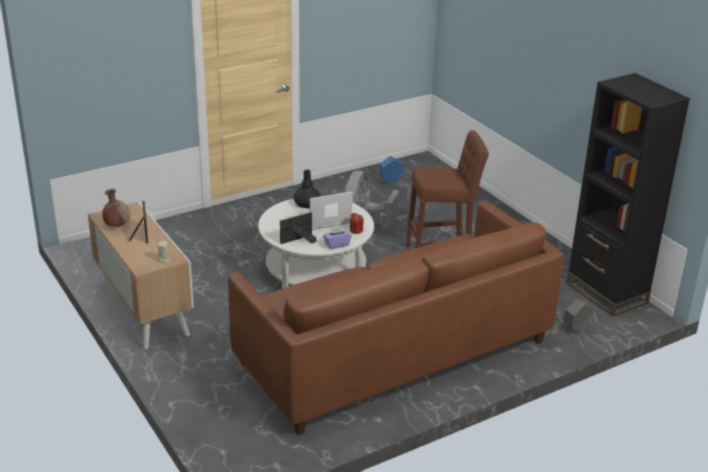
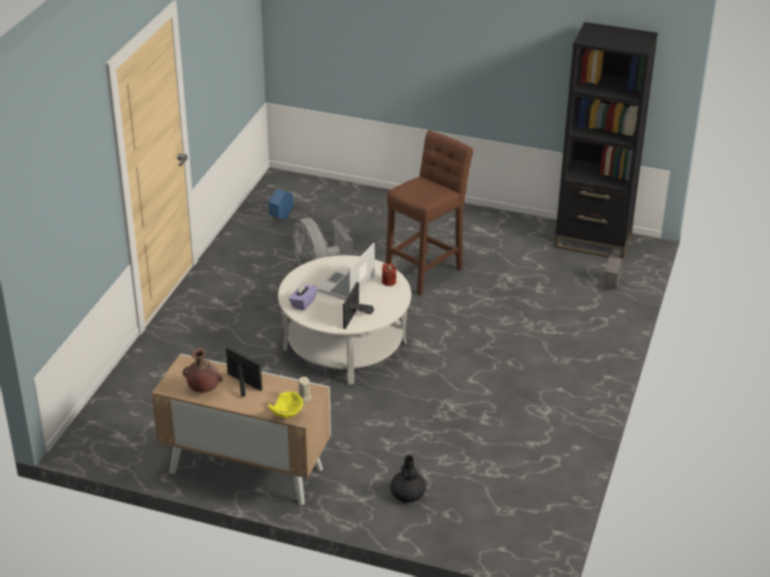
camera: 40 degrees left, 5 degrees up
brown sofa [228,200,564,435] -> none
black vase [294,170,320,208] -> black vase moved to [390,455,426,503]
purple tissue box [323,226,352,249] -> purple tissue box moved to [289,282,317,311]
none -> yellow bowl [268,392,303,418]

